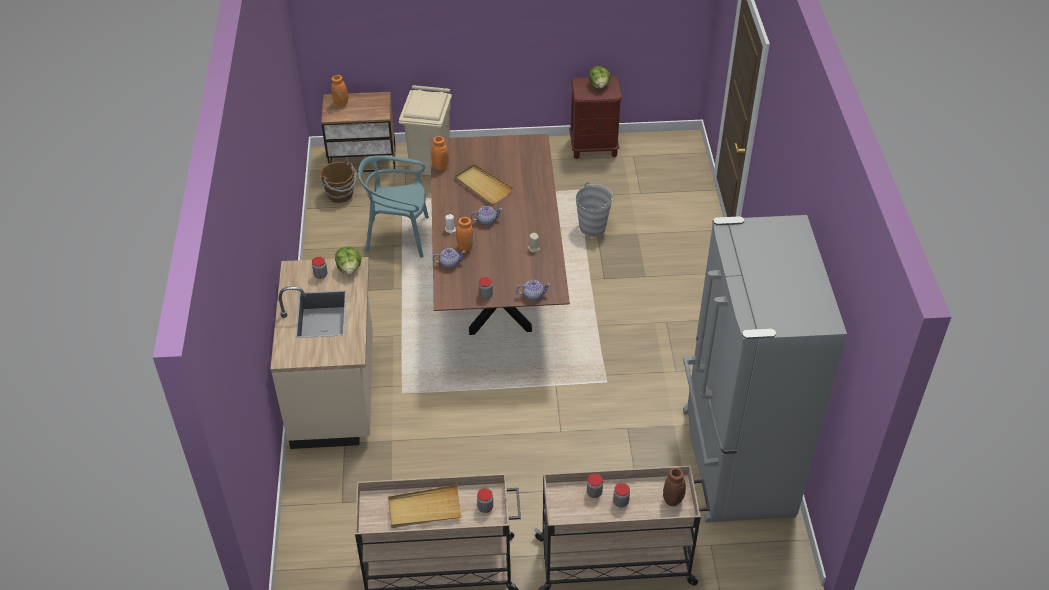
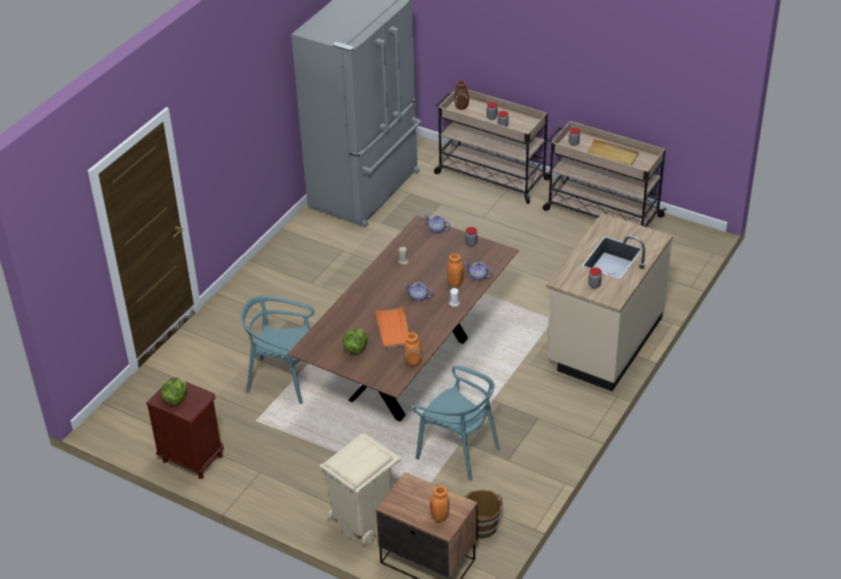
camera: 145 degrees left, 5 degrees down
lettuce [335,246,361,274] -> lettuce moved to [343,329,367,354]
beige tray [455,164,513,204] -> orange tray [373,305,410,349]
grey bucket [576,182,613,237] -> turquoise chair [241,296,314,404]

